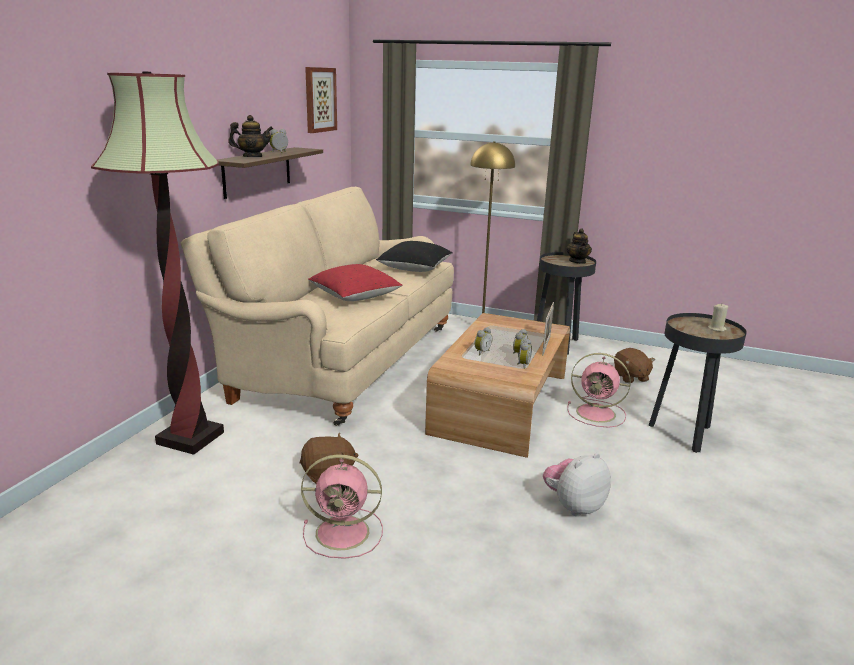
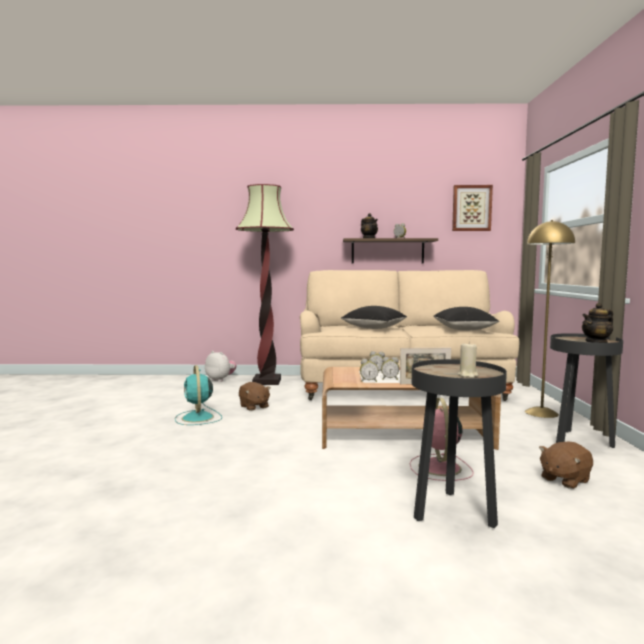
camera: 70 degrees right, 15 degrees down
pink fan [301,455,383,559] -> turquoise fan [175,365,222,425]
red pillow [308,264,403,301] -> black pillow [341,306,407,329]
plush toy [543,453,611,516] -> plush toy moved to [205,351,236,382]

